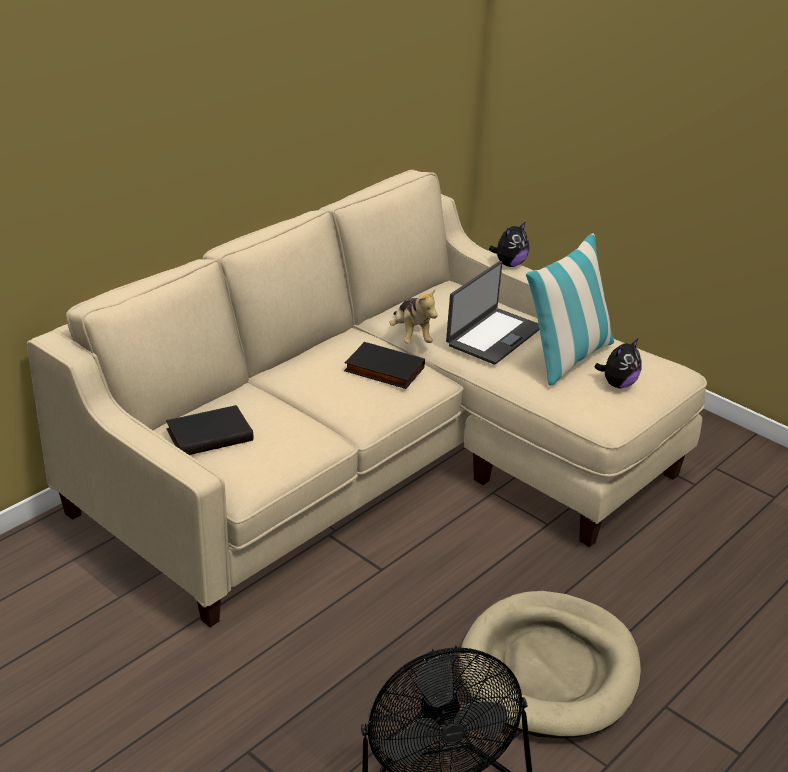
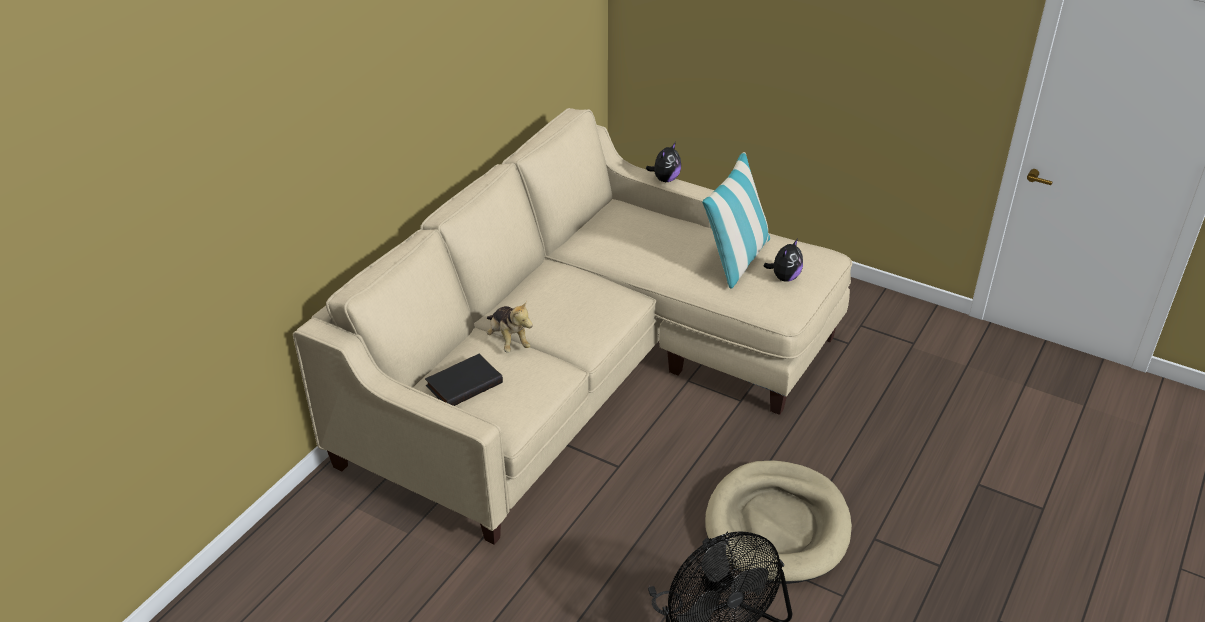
camera: 10 degrees left, 5 degrees up
black book [344,342,425,389] -> none
plush toy [389,289,438,344] -> plush toy moved to [487,300,533,353]
laptop [446,261,539,365] -> none

